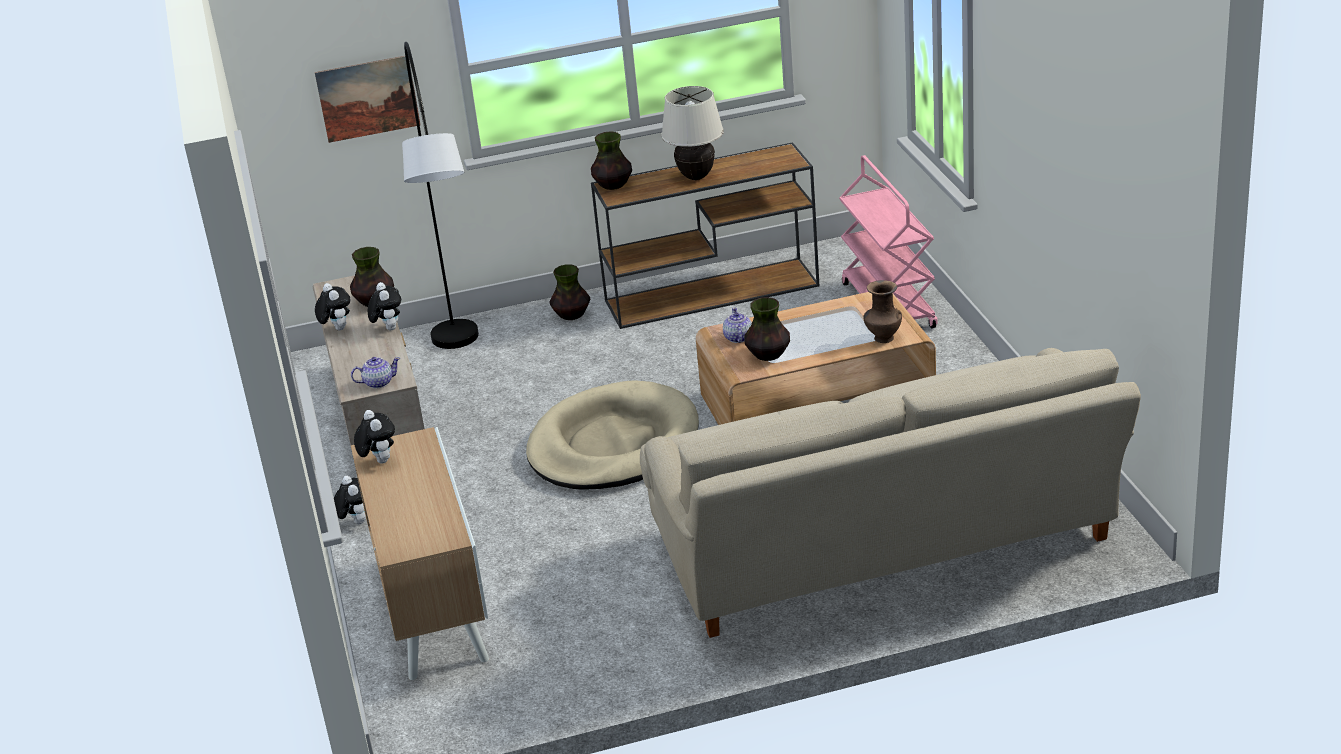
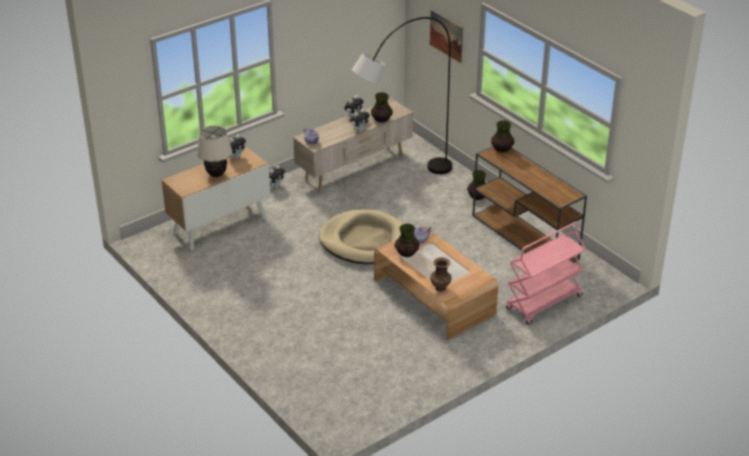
camera: 65 degrees right, 5 degrees up
beige sofa [640,348,1141,638] -> none
beige table lamp [661,86,724,180] -> beige table lamp moved to [197,125,232,177]

